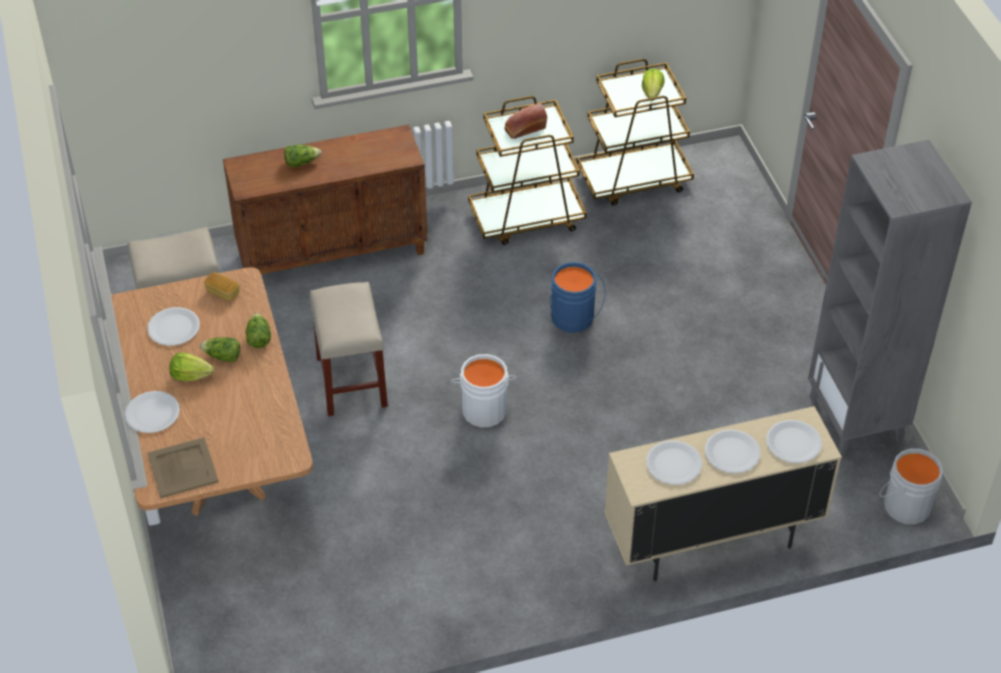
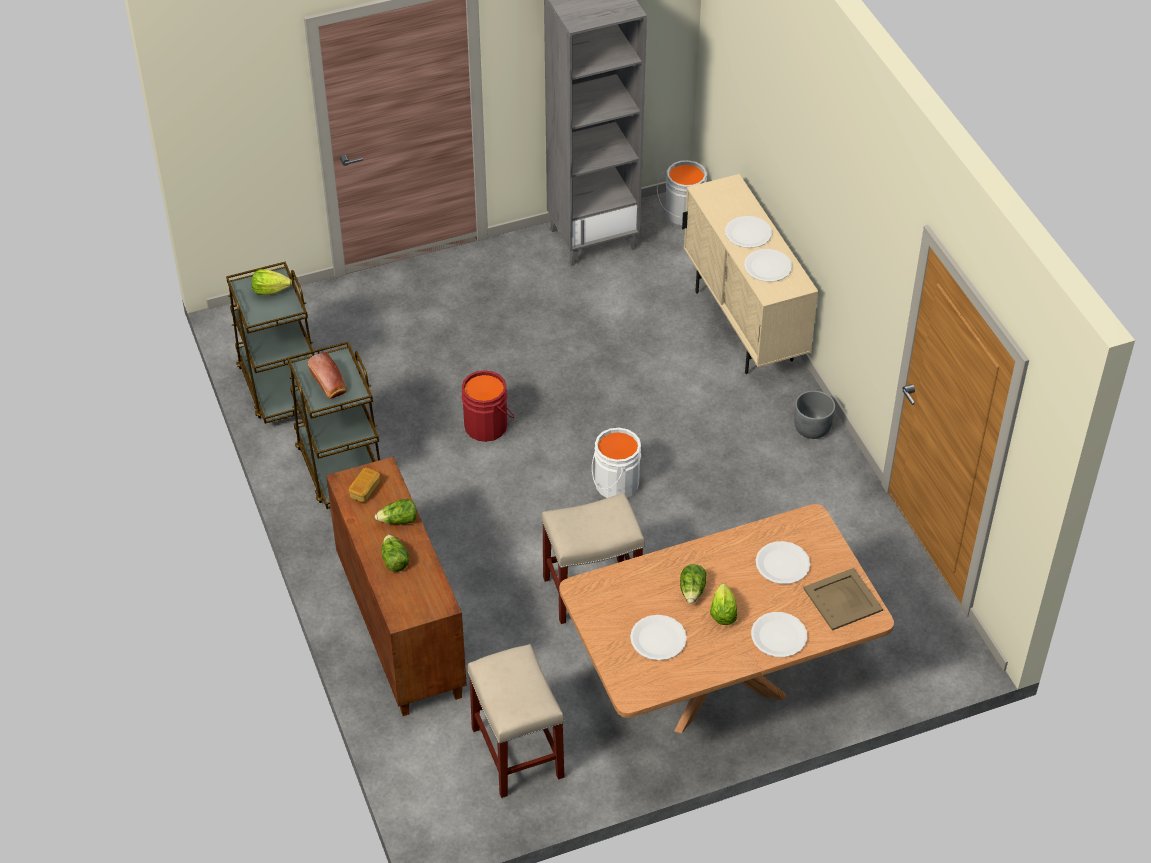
camera: 95 degrees left, 0 degrees up
bread [204,272,239,301] -> bread moved to [349,468,380,503]
lettuce [246,313,271,348] -> lettuce moved to [375,499,417,524]
blue bucket [550,262,606,333] -> red bucket [461,370,514,442]
white plate [766,420,822,463] -> white plate moved to [756,541,810,584]
none -> grey planter [794,391,835,439]

